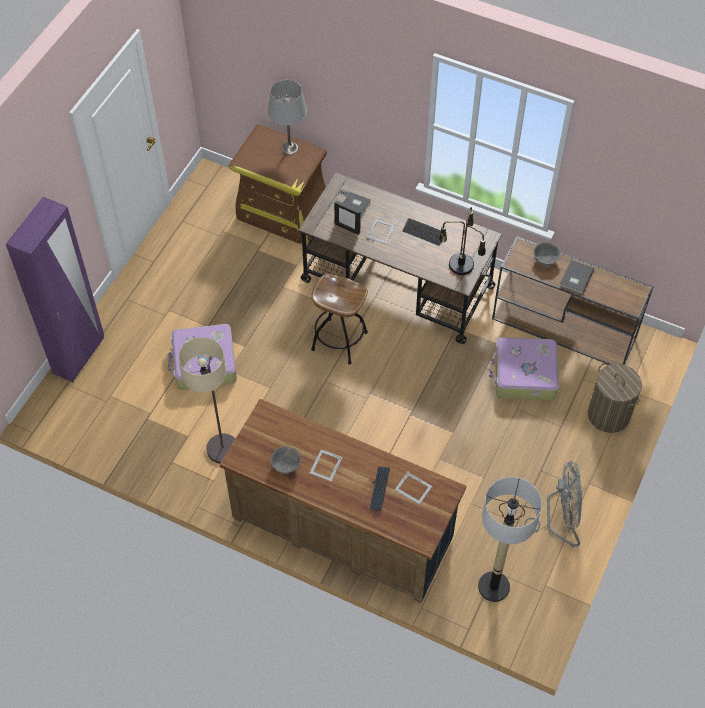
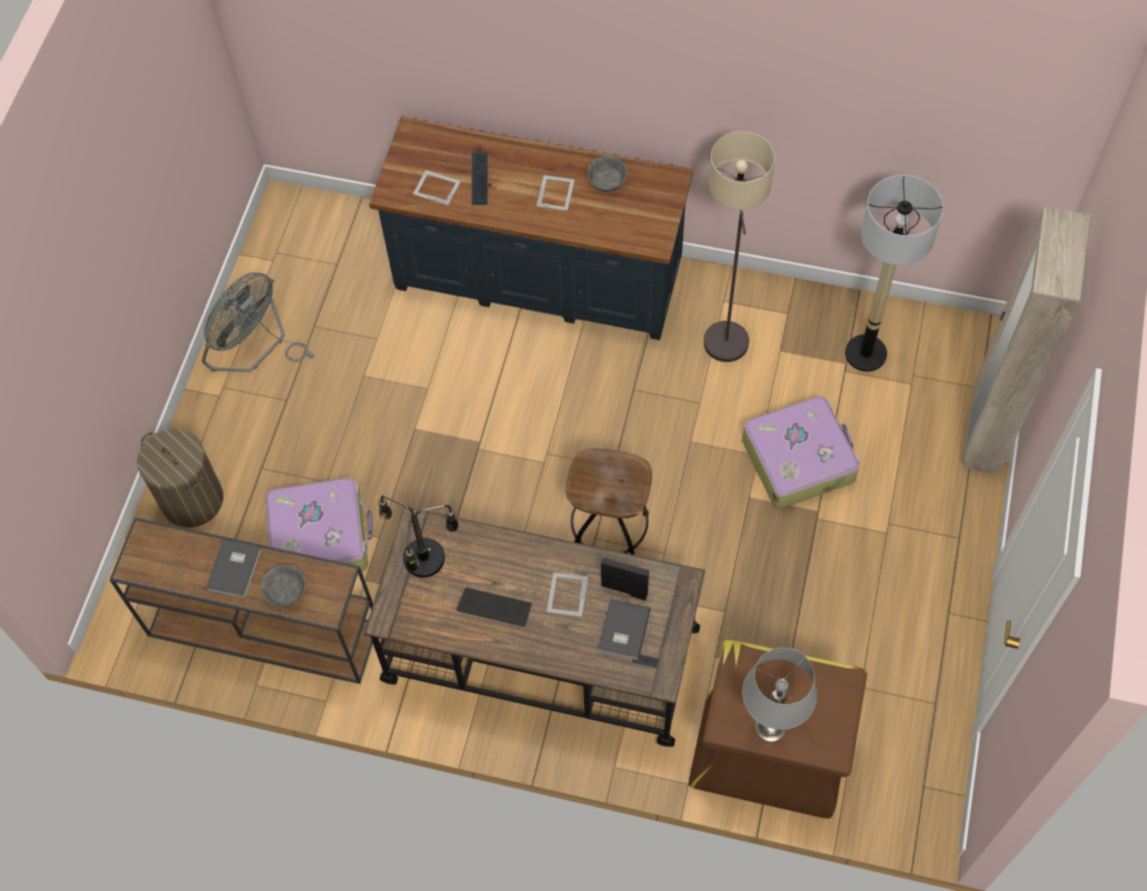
camera: 170 degrees right, 5 degrees up
purple wardrobe [6,197,104,382] -> beige wardrobe [963,207,1090,475]
floor lamp [478,477,542,602] -> floor lamp moved to [845,175,943,372]
grey fan [518,461,582,548] -> grey fan turned 45 degrees clockwise [202,272,314,372]

